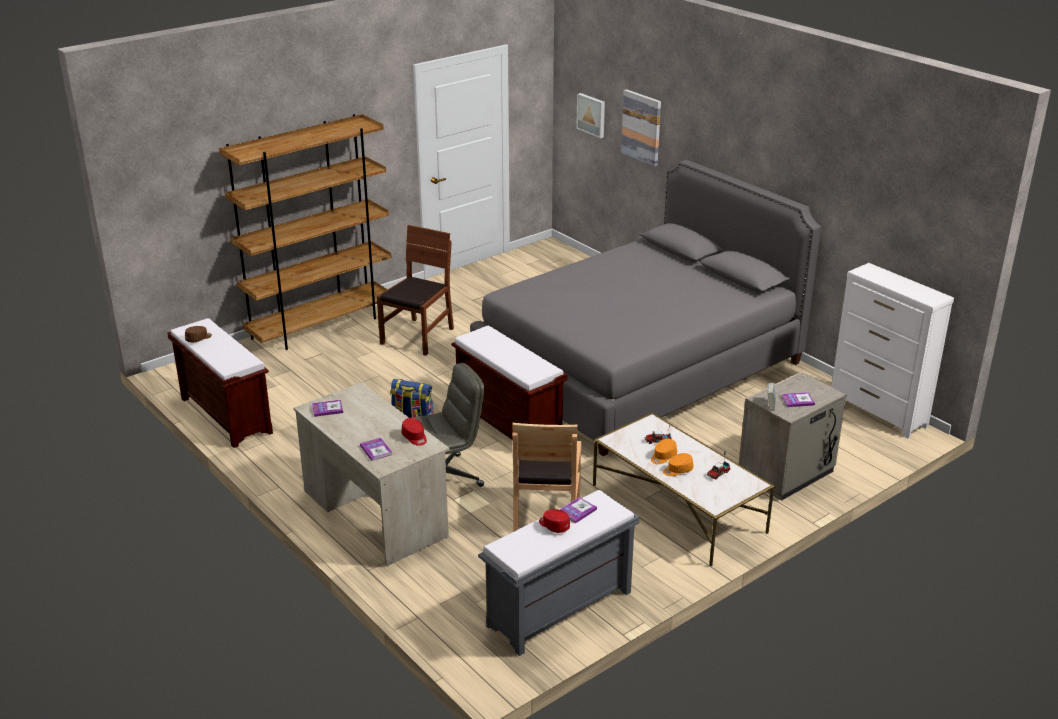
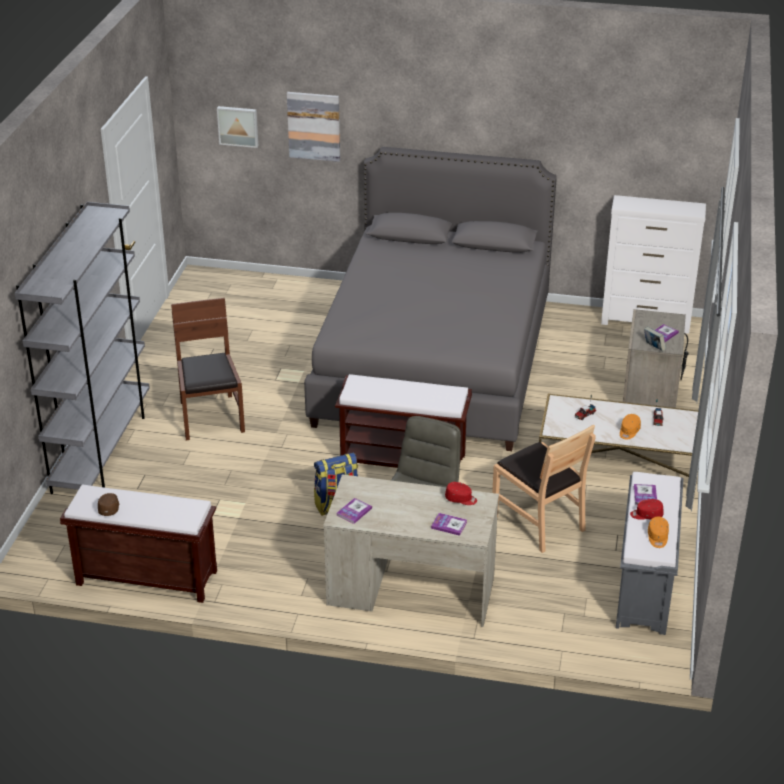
camera: 40 degrees left, 5 degrees up
brown bookcase [219,114,392,350] -> grey bookcase [14,202,150,494]
orange cap [651,439,677,464] -> orange cap moved to [648,516,669,548]

